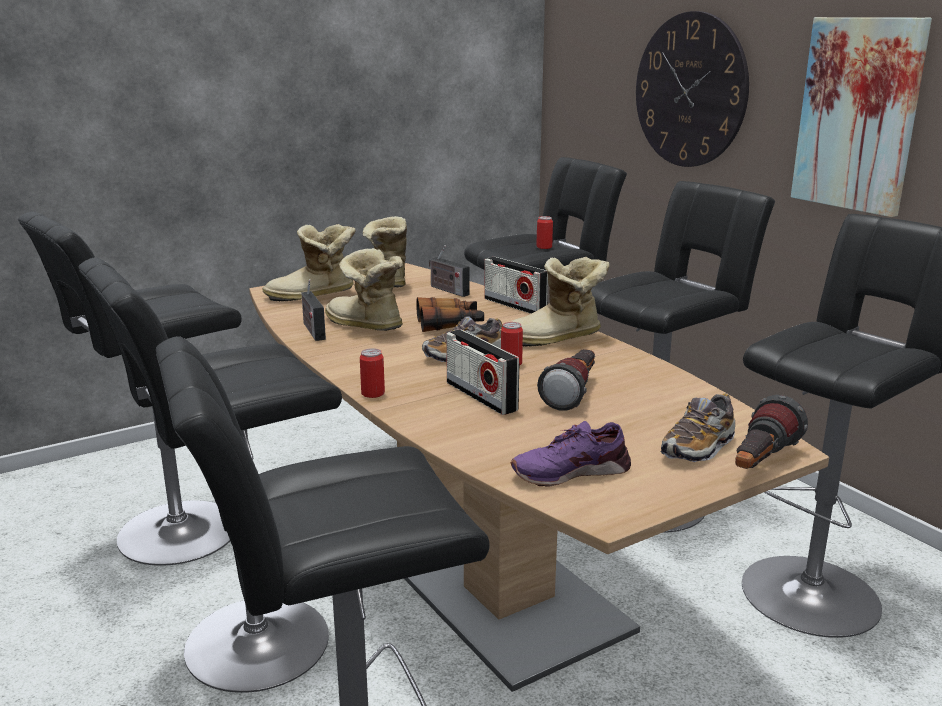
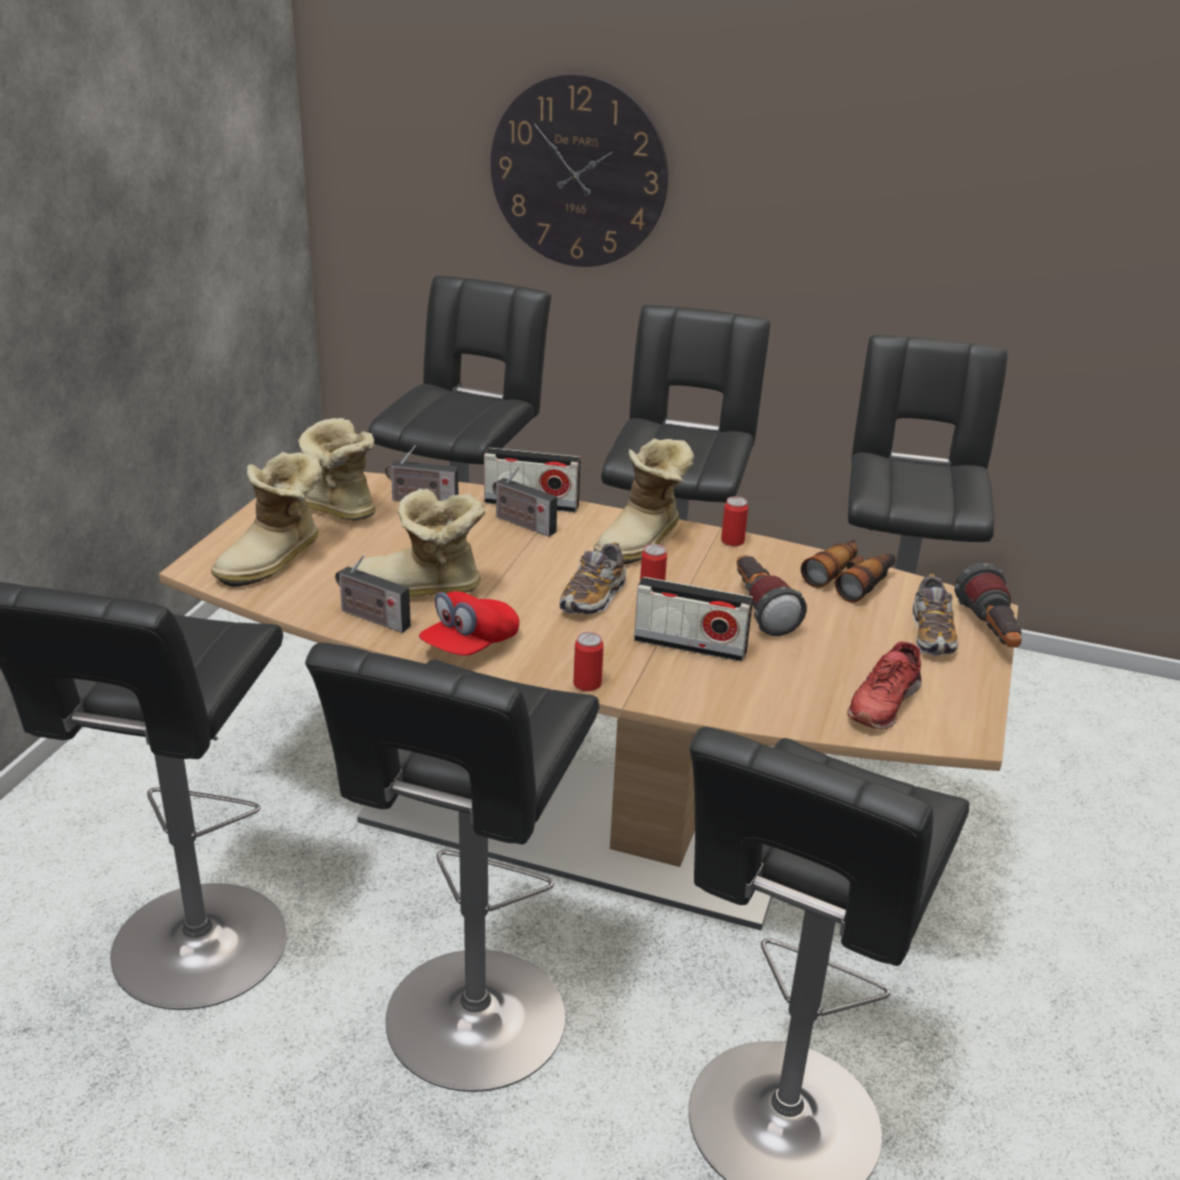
camera: 40 degrees left, 10 degrees up
binoculars [416,297,484,332] -> binoculars moved to [801,540,895,603]
purple shoe [511,421,631,486] -> red shoe [847,642,921,730]
can [536,216,553,249] -> can moved to [721,496,748,546]
picture [791,17,932,217] -> none
none -> red cap [419,591,519,656]
none -> radio [493,466,557,537]

